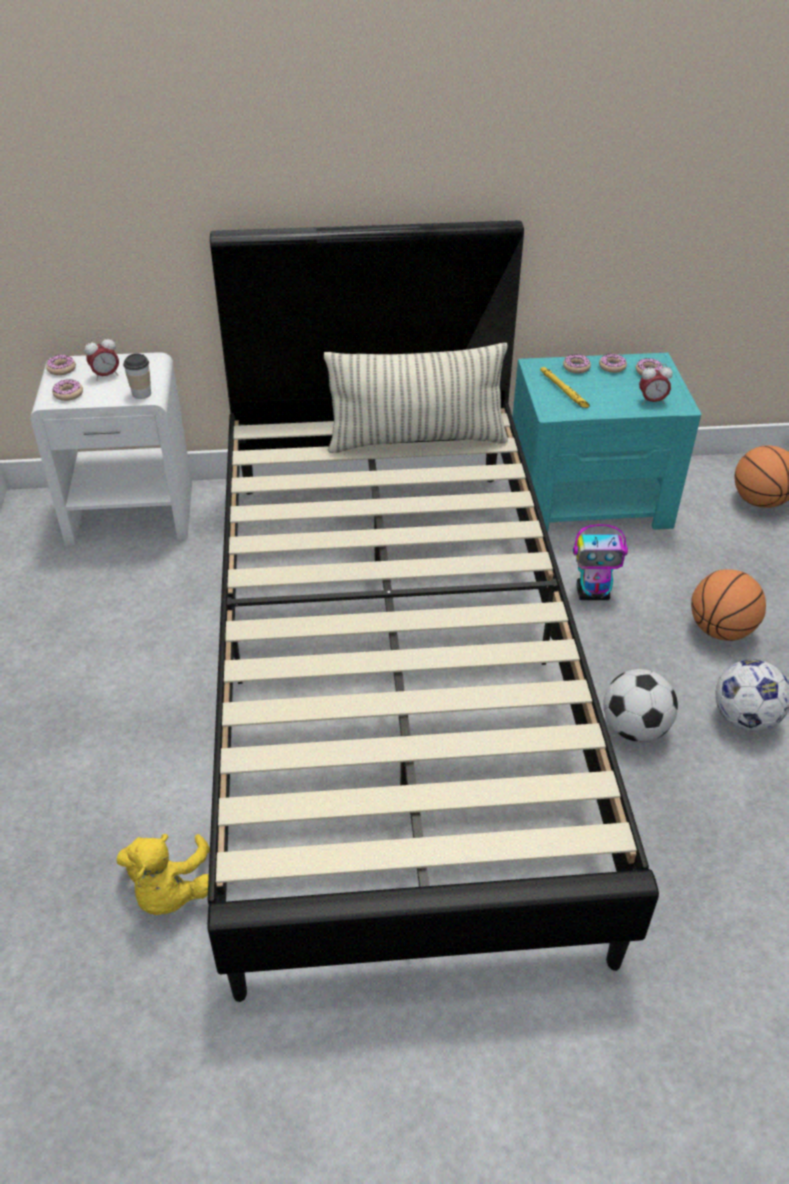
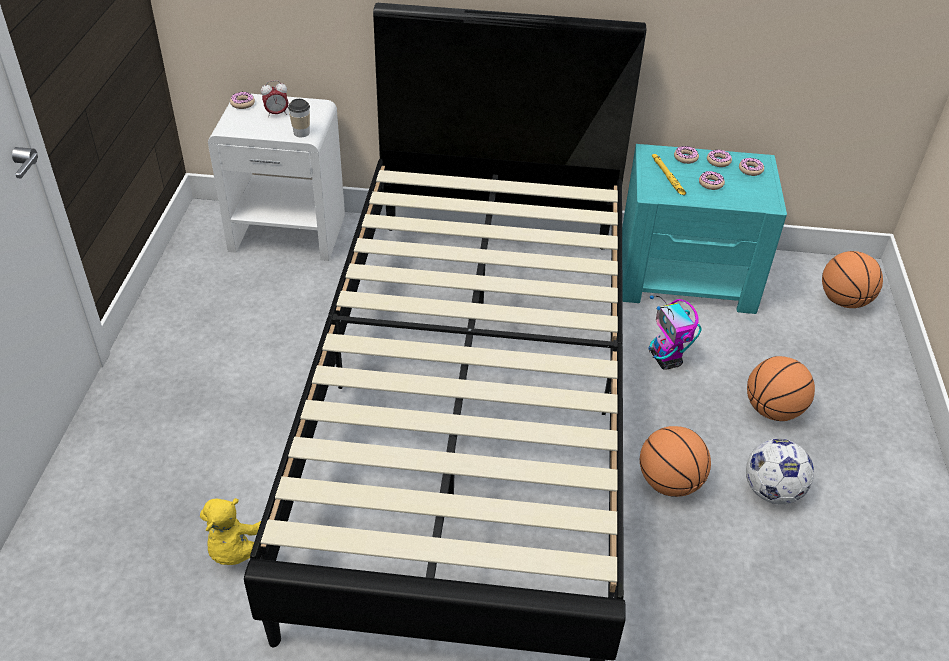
camera: 10 degrees right, 0 degrees up
donut [52,379,83,401] -> donut moved to [699,171,725,190]
pillow [324,343,508,453] -> none
toy robot [573,524,628,600] -> toy robot turned 60 degrees clockwise [648,295,702,370]
football [603,669,678,742] -> basketball [640,426,711,497]
alarm clock [639,363,673,404] -> none

